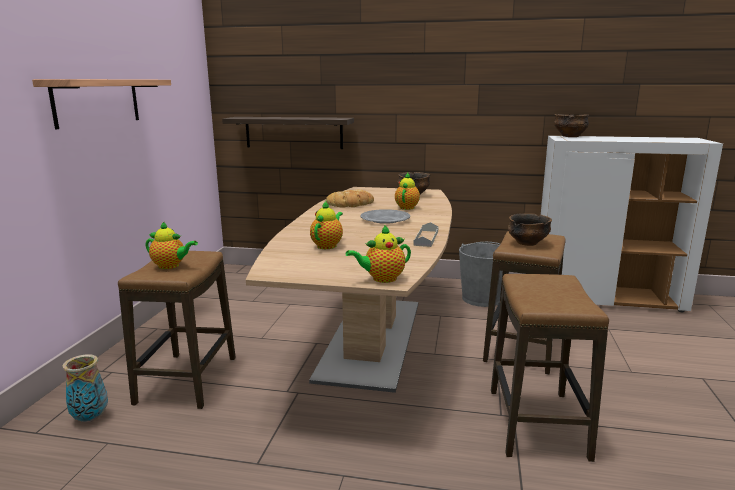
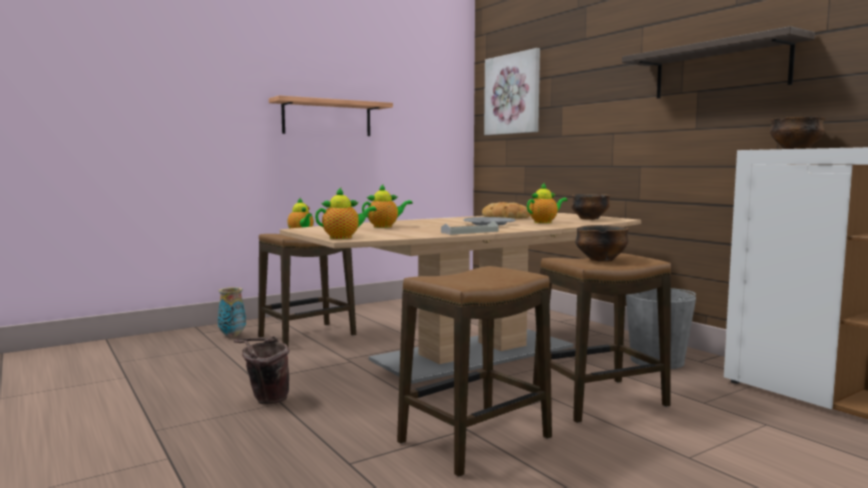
camera: 45 degrees right, 10 degrees down
shelf [222,117,354,149] -> shelf moved to [622,26,815,99]
teapot [346,225,411,283] -> teapot turned 135 degrees clockwise [315,188,377,239]
none -> brown bucket [234,336,290,404]
none -> picture [484,48,540,135]

